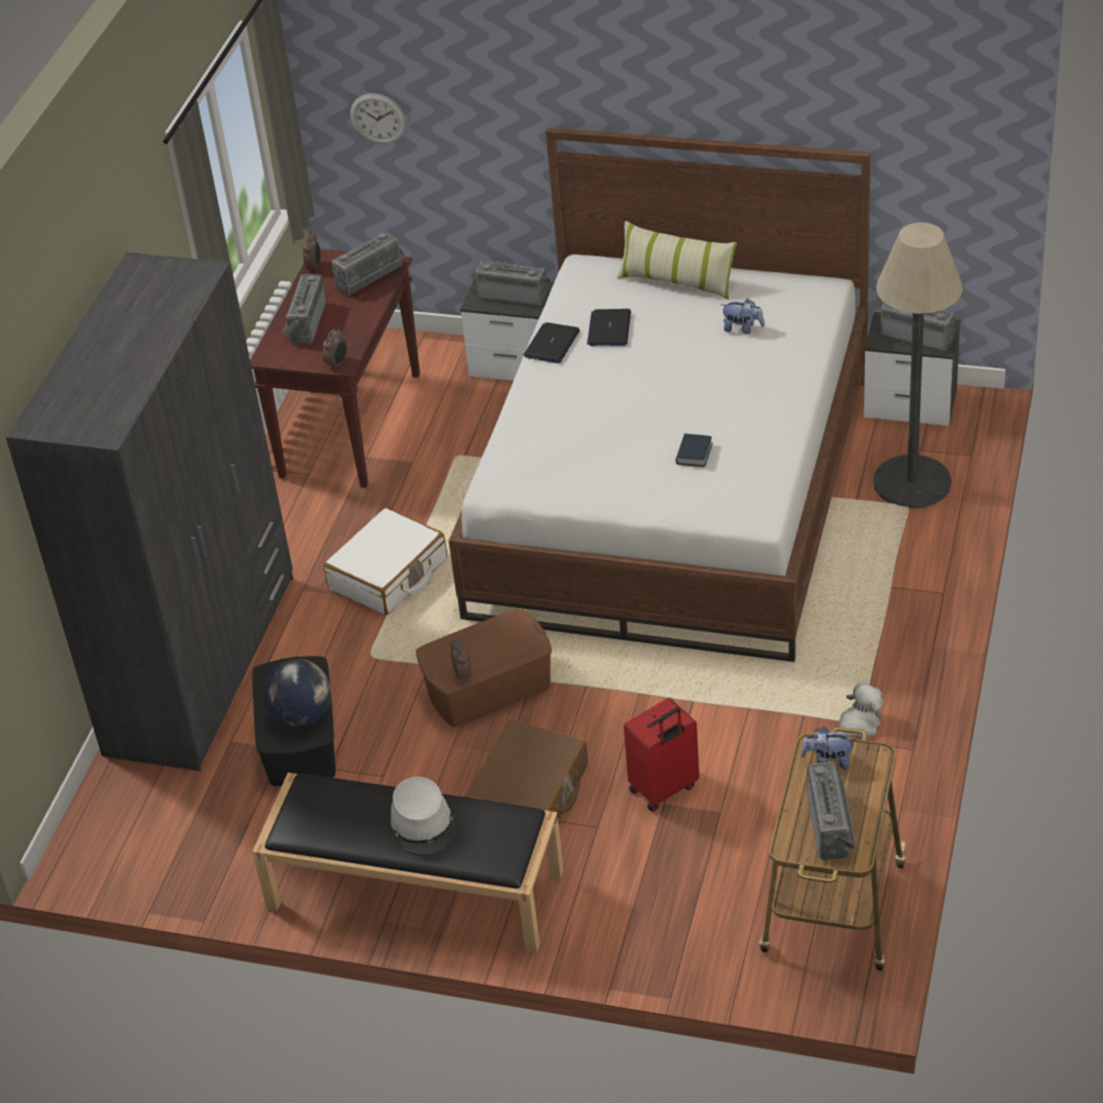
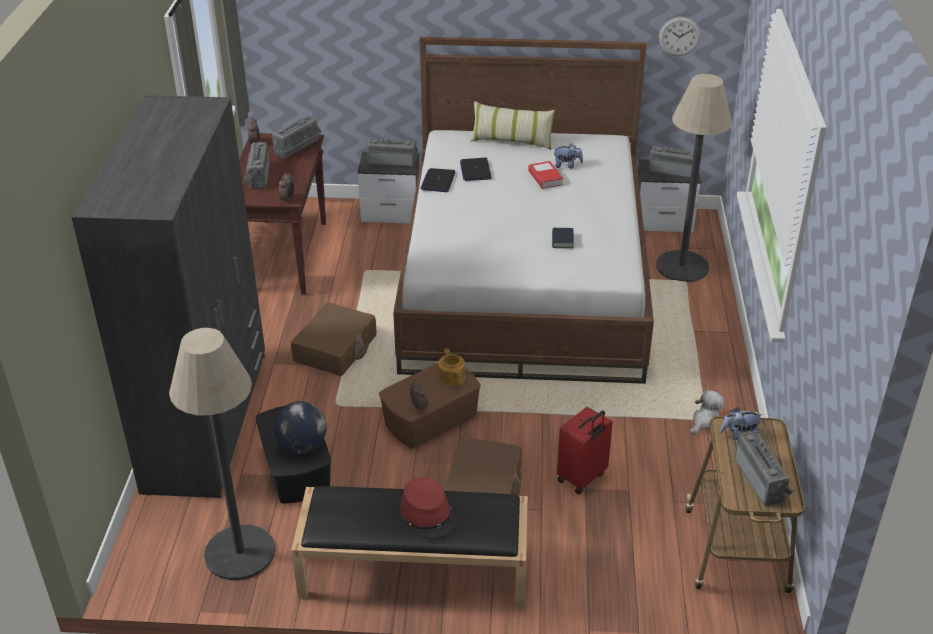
camera: 15 degrees left, 5 degrees down
white suitcase [323,508,447,615] -> brown suitcase [291,302,376,376]
wall clock [350,93,406,144] -> wall clock moved to [659,17,701,56]
grey hat [391,777,455,856] -> red hat [400,477,457,539]
none -> floor lamp [169,328,275,580]
none -> teapot [438,348,465,386]
none -> book [528,161,563,189]

